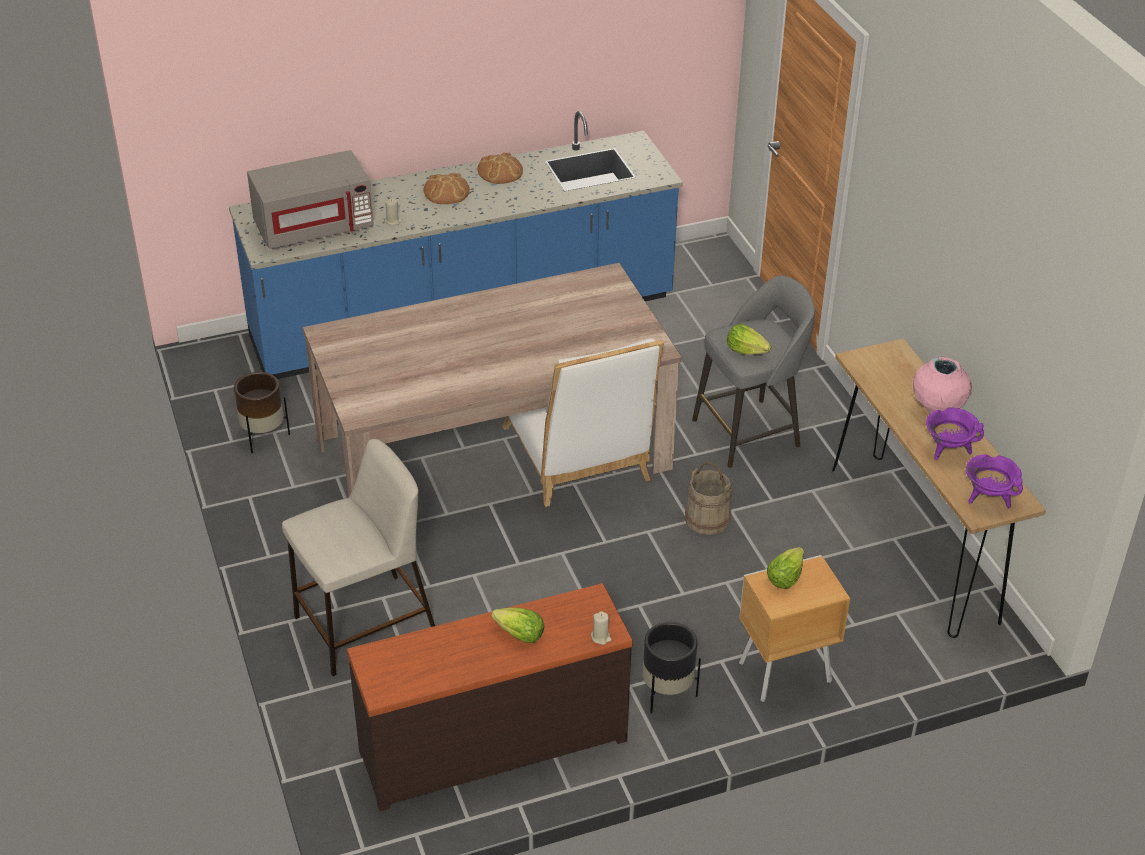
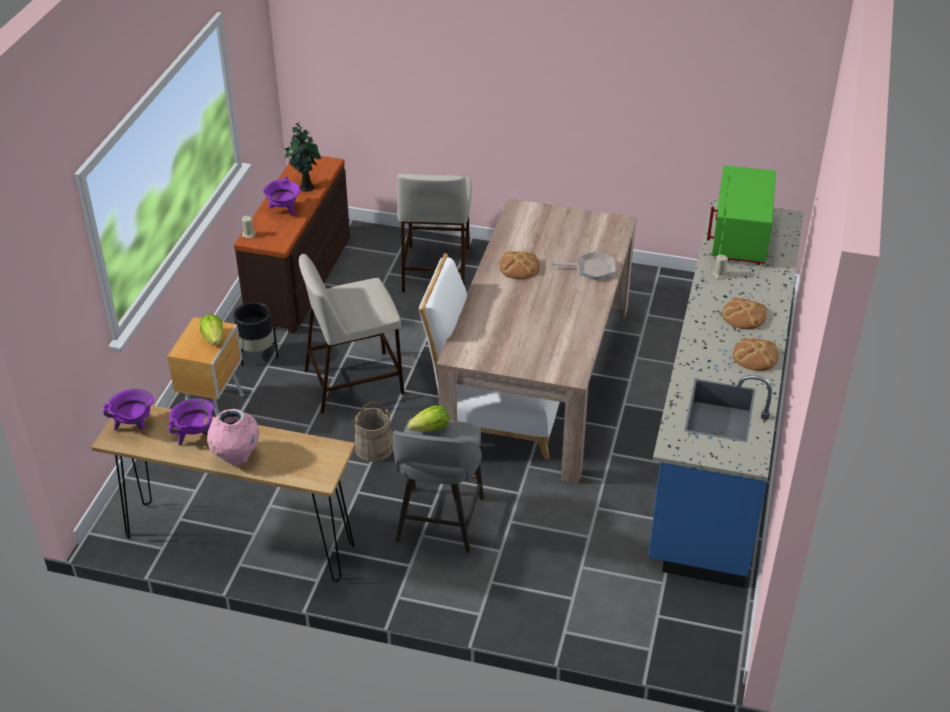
camera: 125 degrees right, 0 degrees up
brown planter [234,372,290,453] -> none
grey microwave [247,150,374,249] -> green microwave [707,165,776,265]
lettuce [491,607,544,643] -> purple cooking pot [263,176,300,216]
none -> potted plant [285,123,321,192]
none -> beige stool [299,254,404,413]
none -> bread [499,251,540,279]
none -> frying pan [551,251,616,280]

